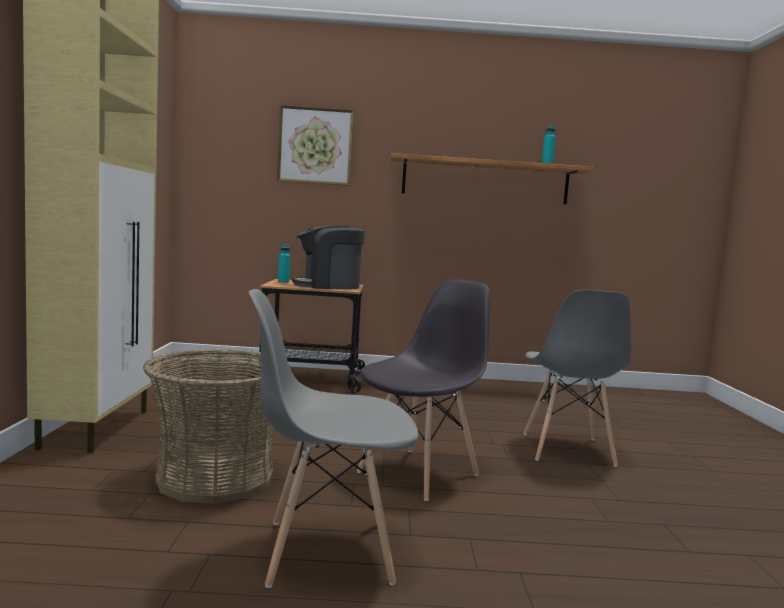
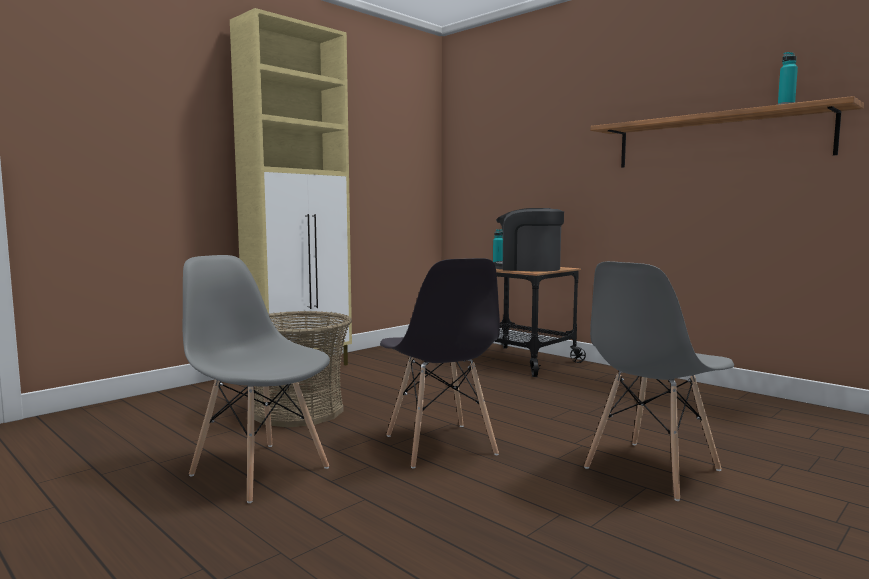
camera: 45 degrees right, 0 degrees up
picture [277,105,354,186] -> none
grey chair [357,279,490,501] -> grey chair turned 75 degrees clockwise [380,258,500,469]

